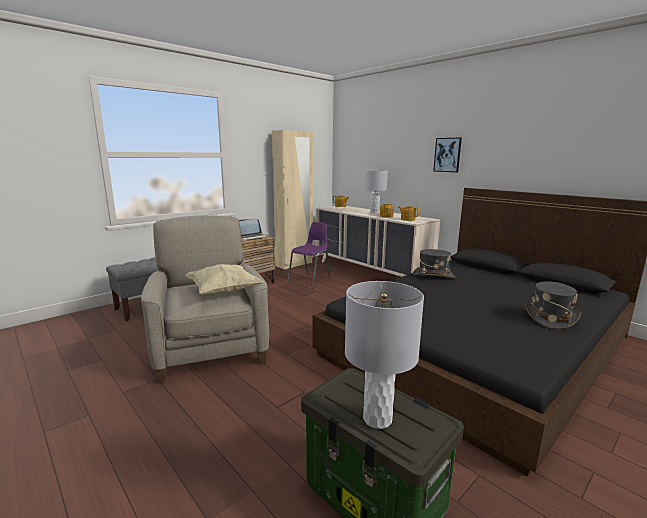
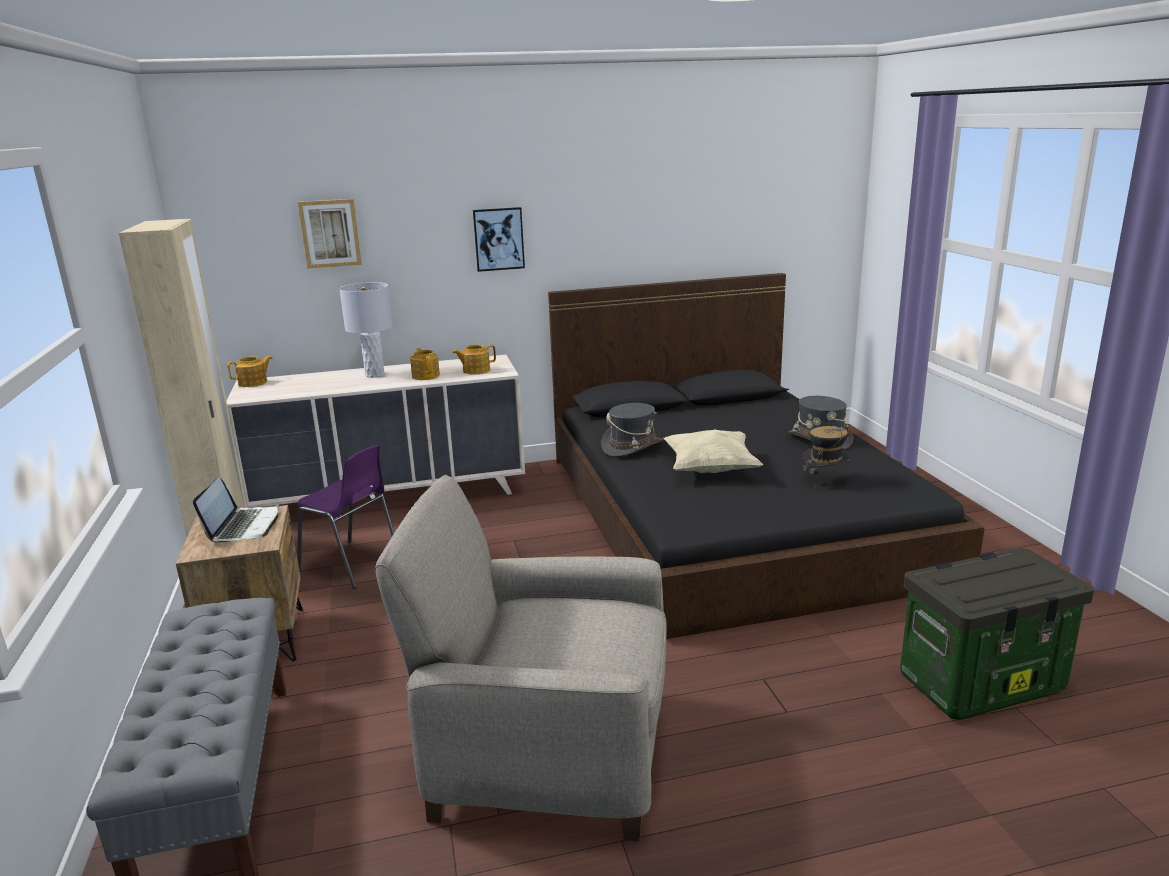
camera: 60 degrees left, 5 degrees up
beige pillow [185,264,263,295] -> beige pillow moved to [663,430,763,473]
purple chair [288,222,330,288] -> purple chair turned 150 degrees clockwise [297,445,395,589]
grey table lamp [345,281,424,429] -> none
none -> picture [298,199,362,269]
none -> hat [803,426,851,474]

